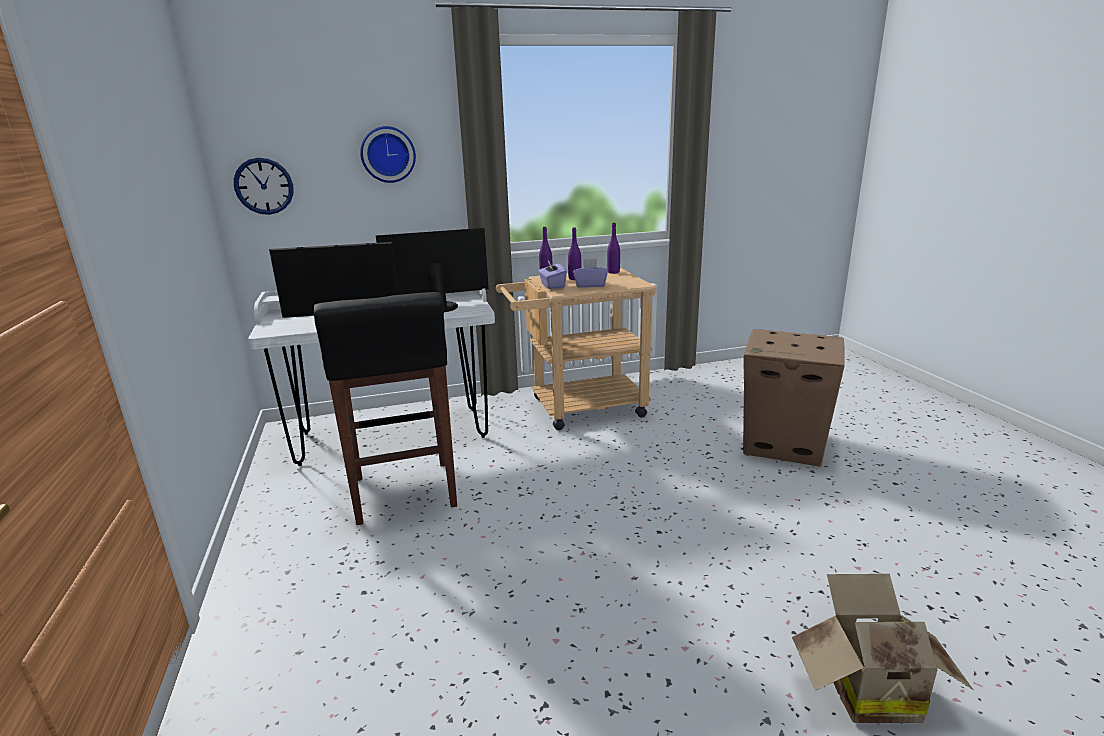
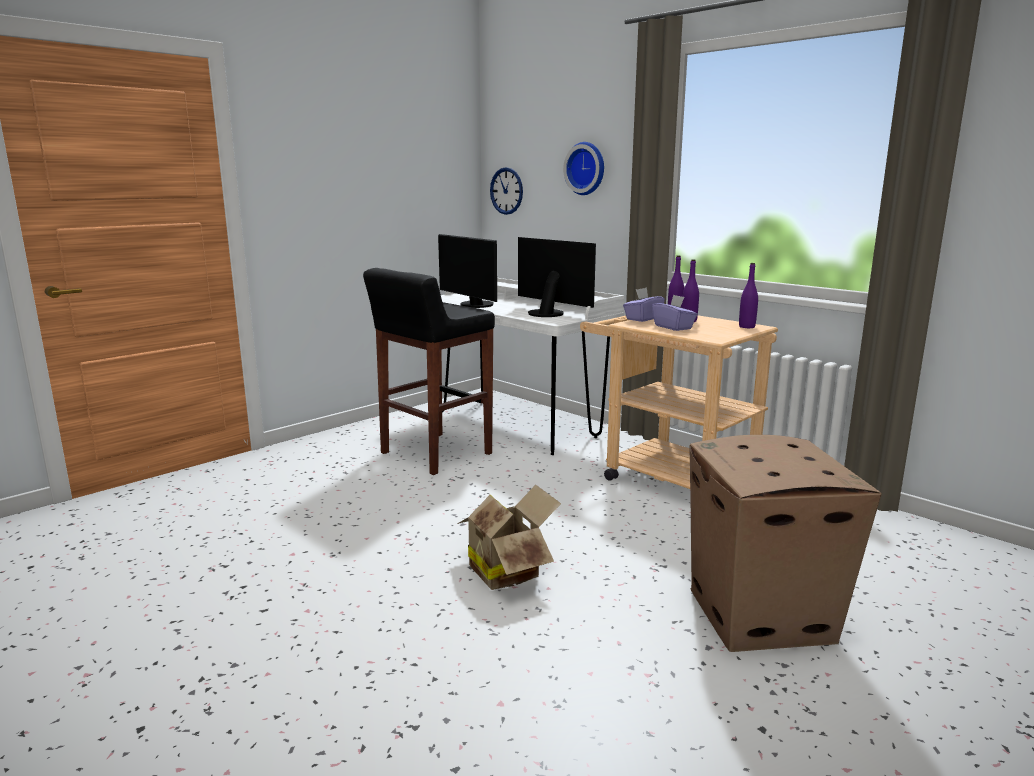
camera: 60 degrees right, 5 degrees down
cardboard box [792,574,973,723] -> cardboard box moved to [457,485,561,590]

